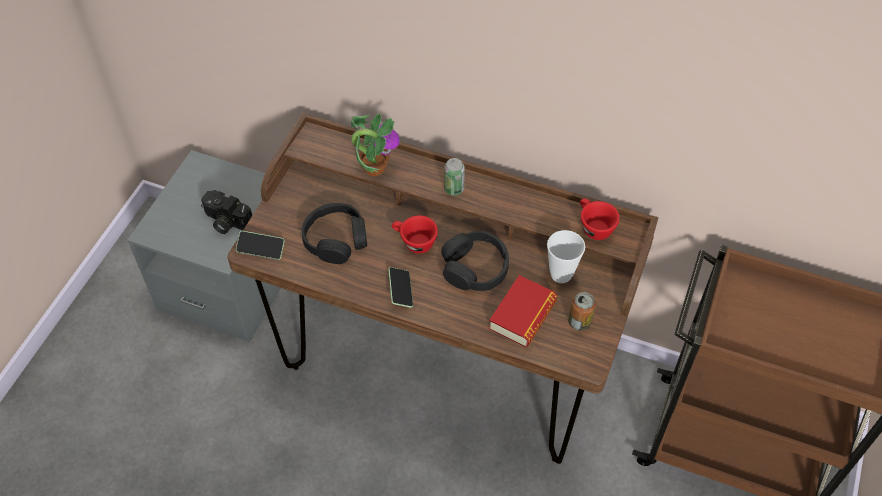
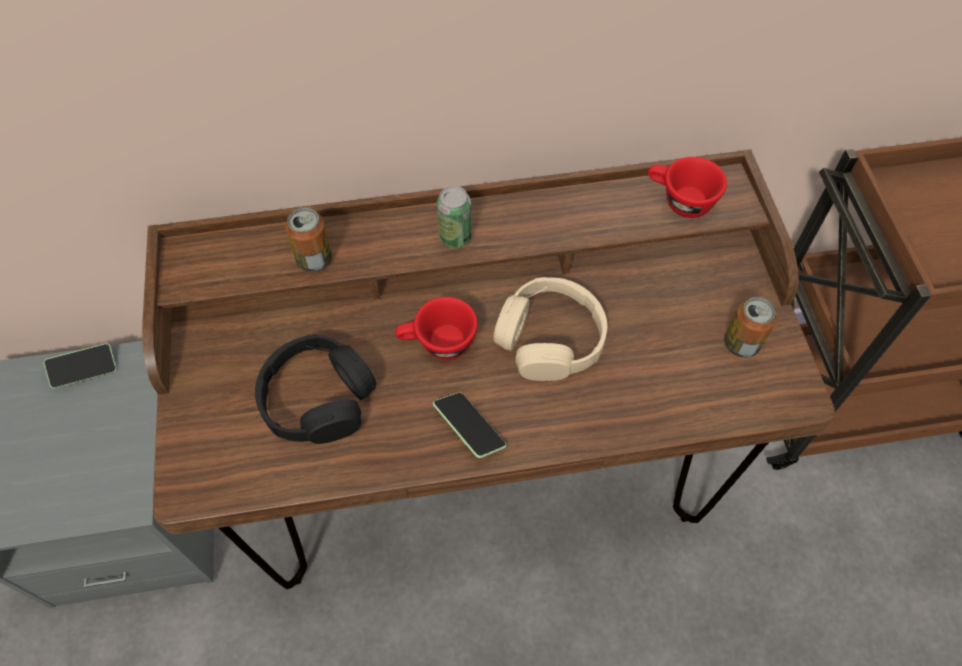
camera: 30 degrees left, 5 degrees up
camera [201,190,252,234] -> none
phone [236,231,285,260] -> phone moved to [44,343,117,389]
potted plant [351,114,400,176] -> can [286,207,332,272]
black headphones [441,231,509,291] -> beige headphones [494,277,607,381]
book [489,275,557,347] -> none
cup [547,230,585,283] -> none

